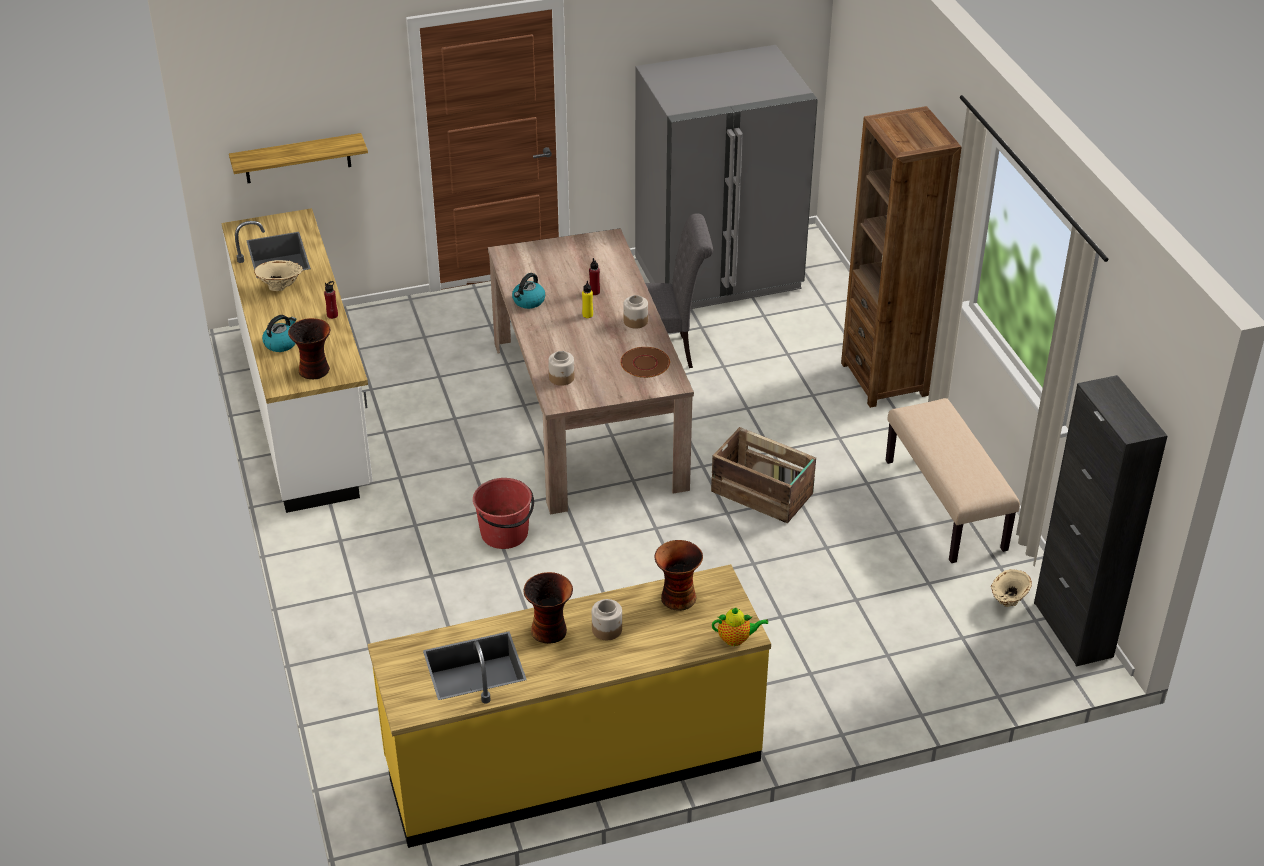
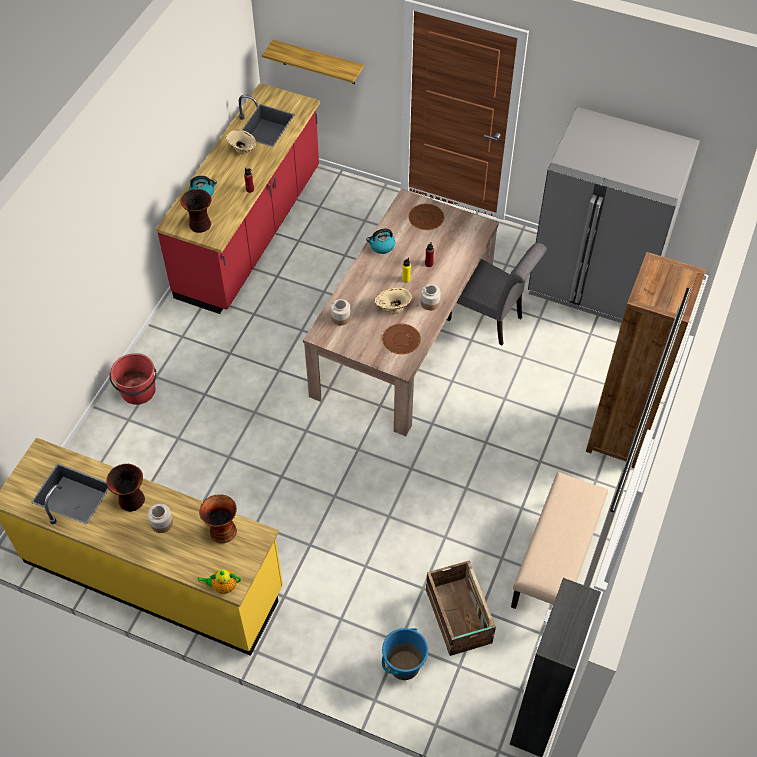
camera: 40 degrees right, 15 degrees up
white counter [222,208,373,513] -> red counter [156,83,320,314]
red bucket [473,478,534,549] -> red bucket moved to [109,353,157,405]
crate [711,427,816,524] -> crate moved to [426,560,496,656]
teapot [712,607,768,646] -> teapot turned 135 degrees clockwise [198,569,241,594]
beige vase [991,569,1032,607] -> beige vase moved to [375,288,412,314]
none -> blue bucket [382,628,428,680]
none -> brown plate [408,204,444,230]

